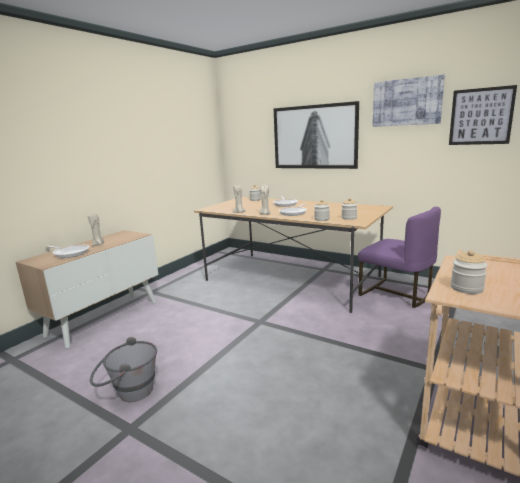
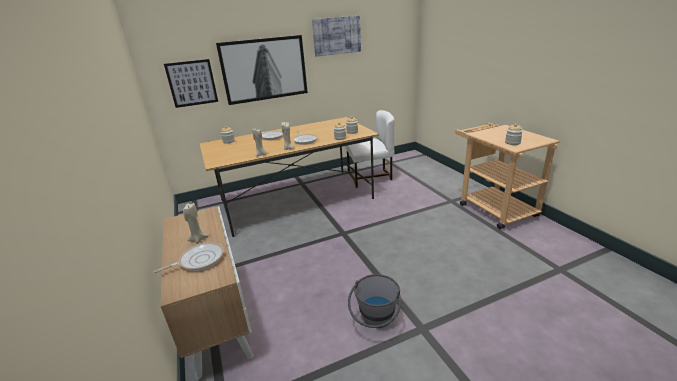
camera: 55 degrees left, 10 degrees up
purple chair [358,207,441,308] -> white chair [345,110,395,188]
picture [449,85,517,145] -> picture moved to [164,59,218,108]

